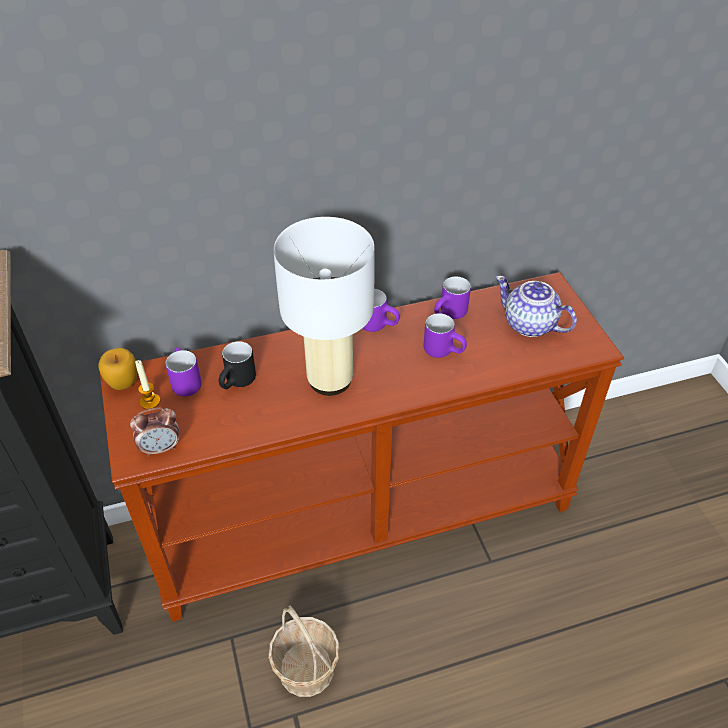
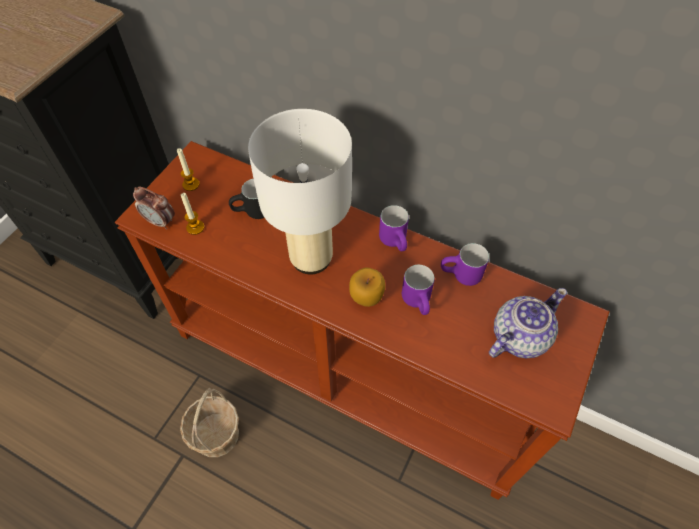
camera: 45 degrees right, 10 degrees up
apple [98,348,137,390] -> apple moved to [349,268,385,307]
purple mug [166,347,202,396] -> none
teapot [496,276,577,337] -> teapot turned 60 degrees clockwise [489,288,567,358]
none -> candle [181,193,204,235]

